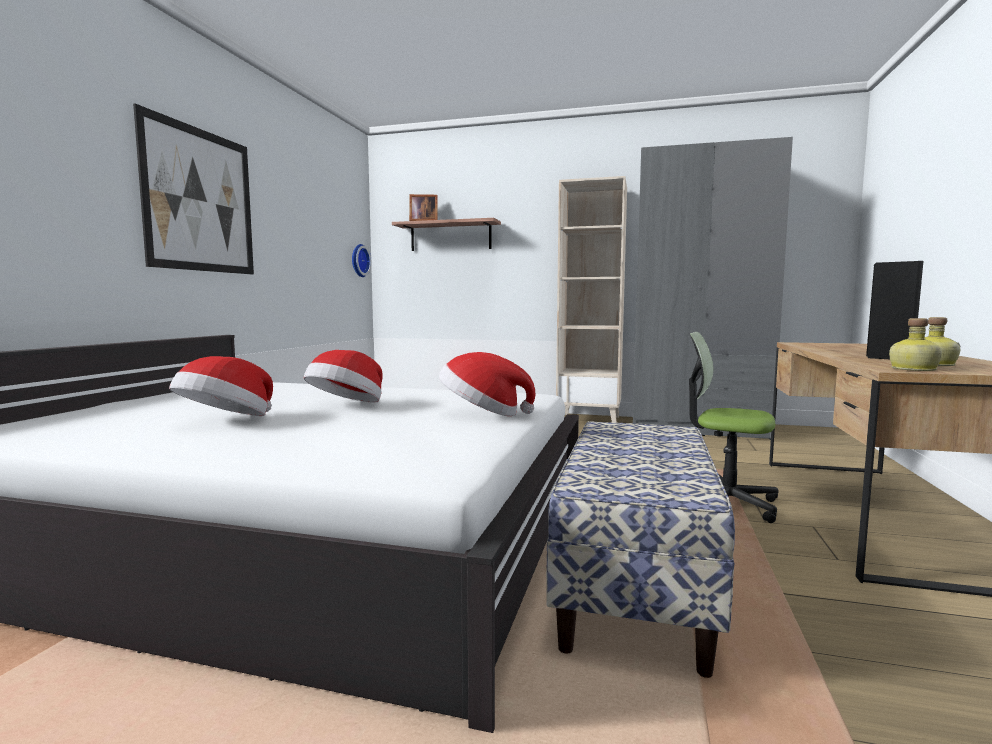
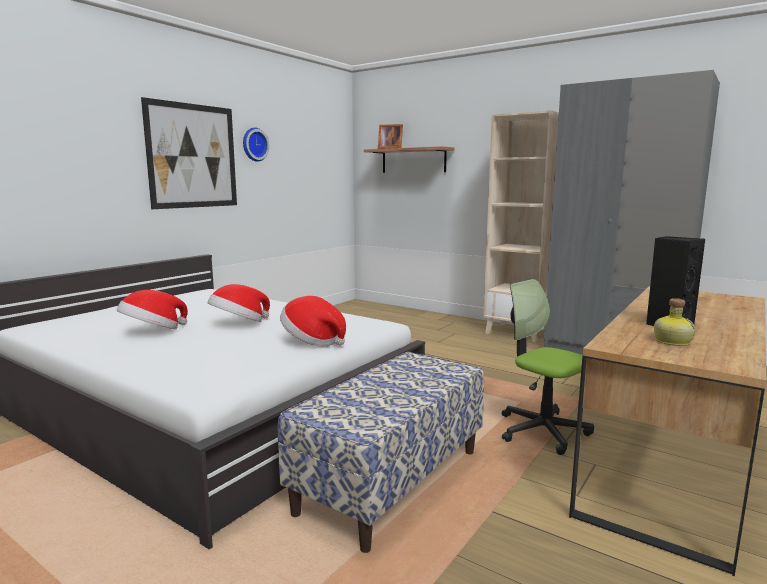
camera: 20 degrees right, 5 degrees up
wall clock [352,244,372,277] -> wall clock moved to [243,128,270,162]
bottle [889,318,942,371] -> none

